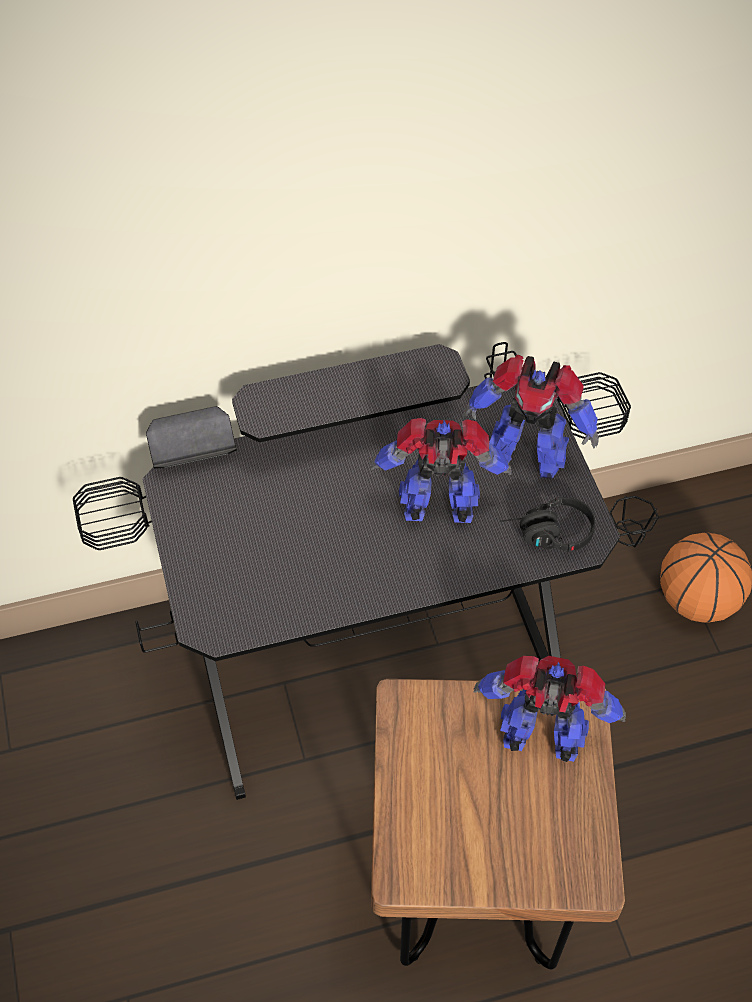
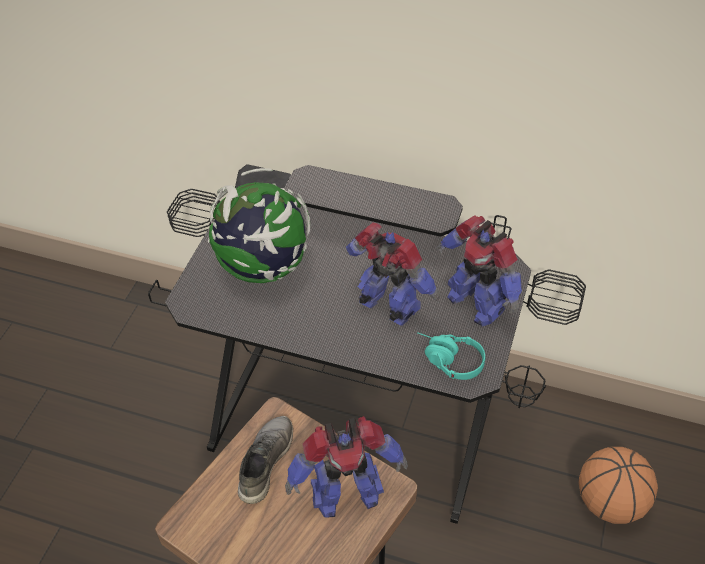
camera: 35 degrees right, 5 degrees down
toy robot [473,656,626,762] -> toy robot turned 120 degrees clockwise [285,416,408,518]
black headphones [500,497,595,552] -> turquoise headphones [417,332,485,380]
none -> globe [208,168,311,283]
none -> grey shoe [238,416,293,504]

